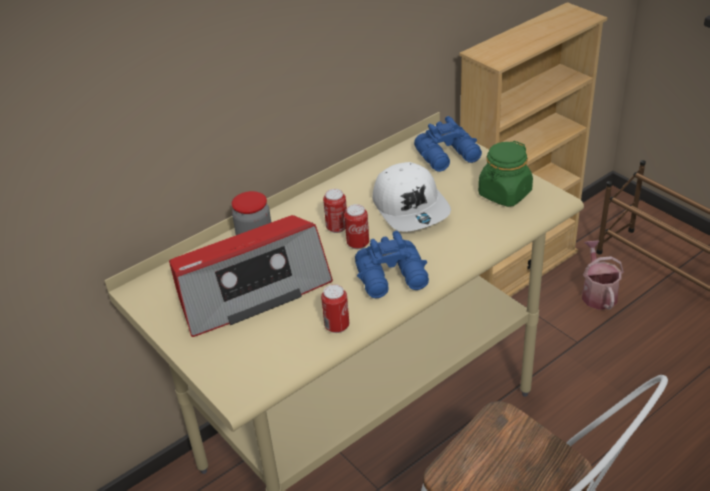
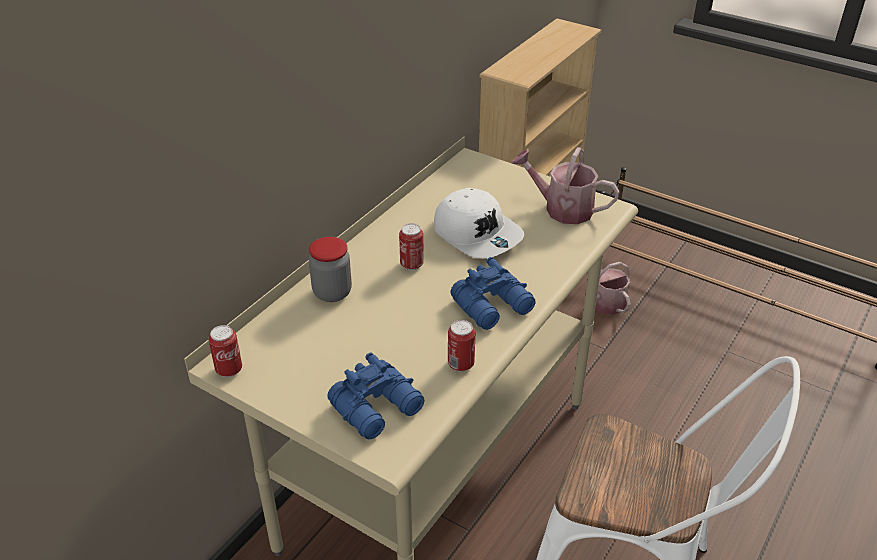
camera: 20 degrees left, 0 degrees up
radio [169,215,333,337] -> none
can [344,204,369,249] -> can moved to [208,325,242,377]
blue binoculars [414,116,482,172] -> blue binoculars moved to [327,353,425,439]
green jar [478,141,533,207] -> watering can [512,147,620,224]

